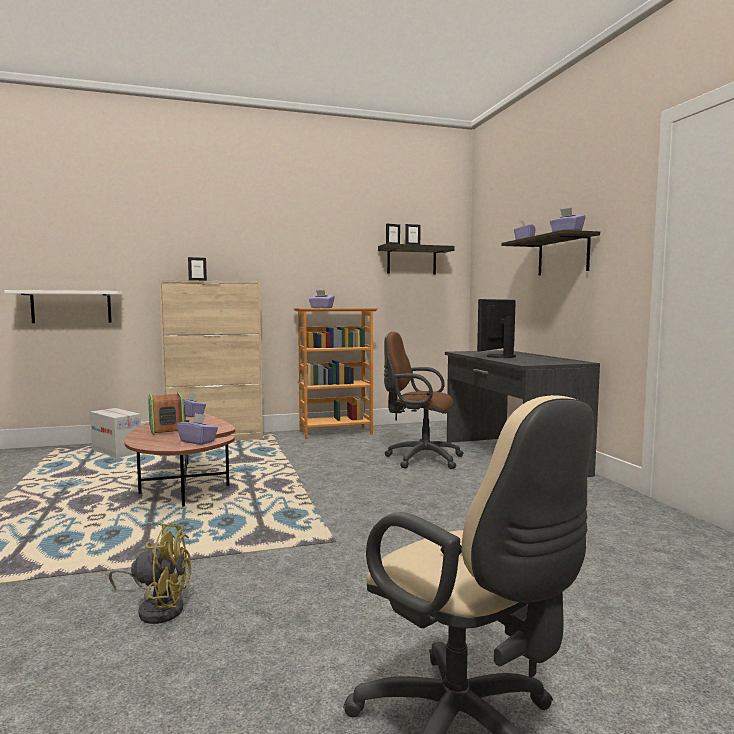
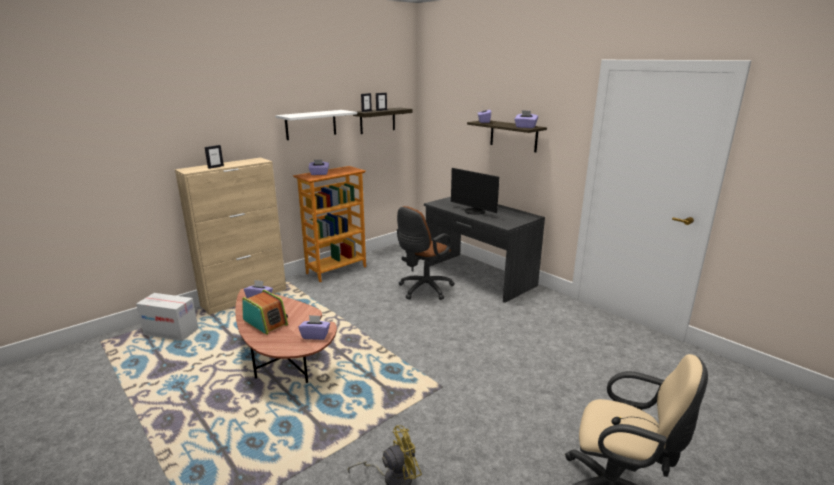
camera: 25 degrees left, 15 degrees up
white shelf [4,290,123,323] -> white shelf moved to [275,110,357,140]
brown office chair [384,332,464,469] -> brown office chair turned 45 degrees counterclockwise [397,206,455,300]
monitor [477,299,516,358] -> monitor turned 60 degrees counterclockwise [451,168,499,215]

